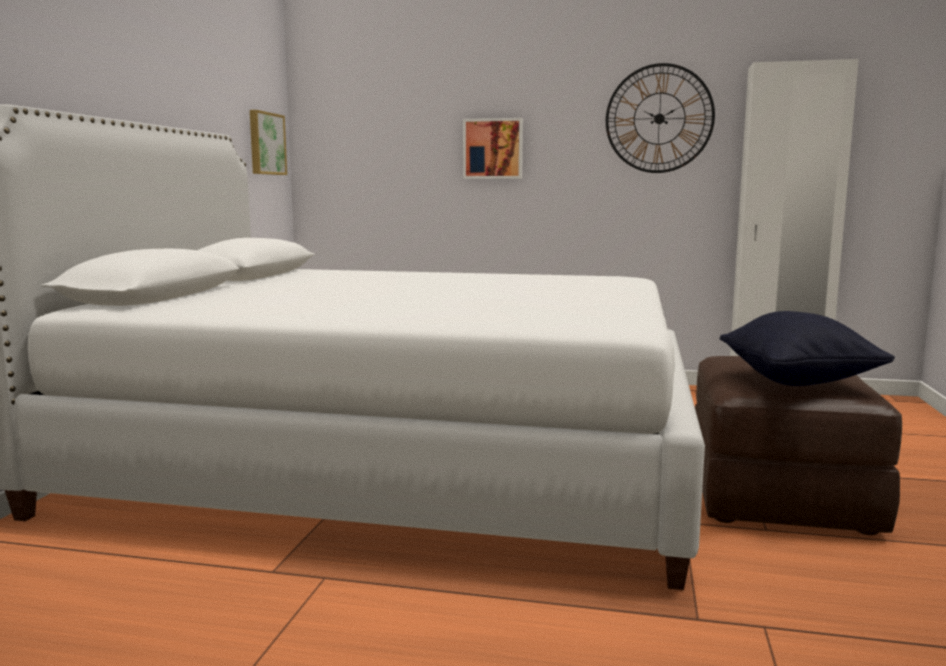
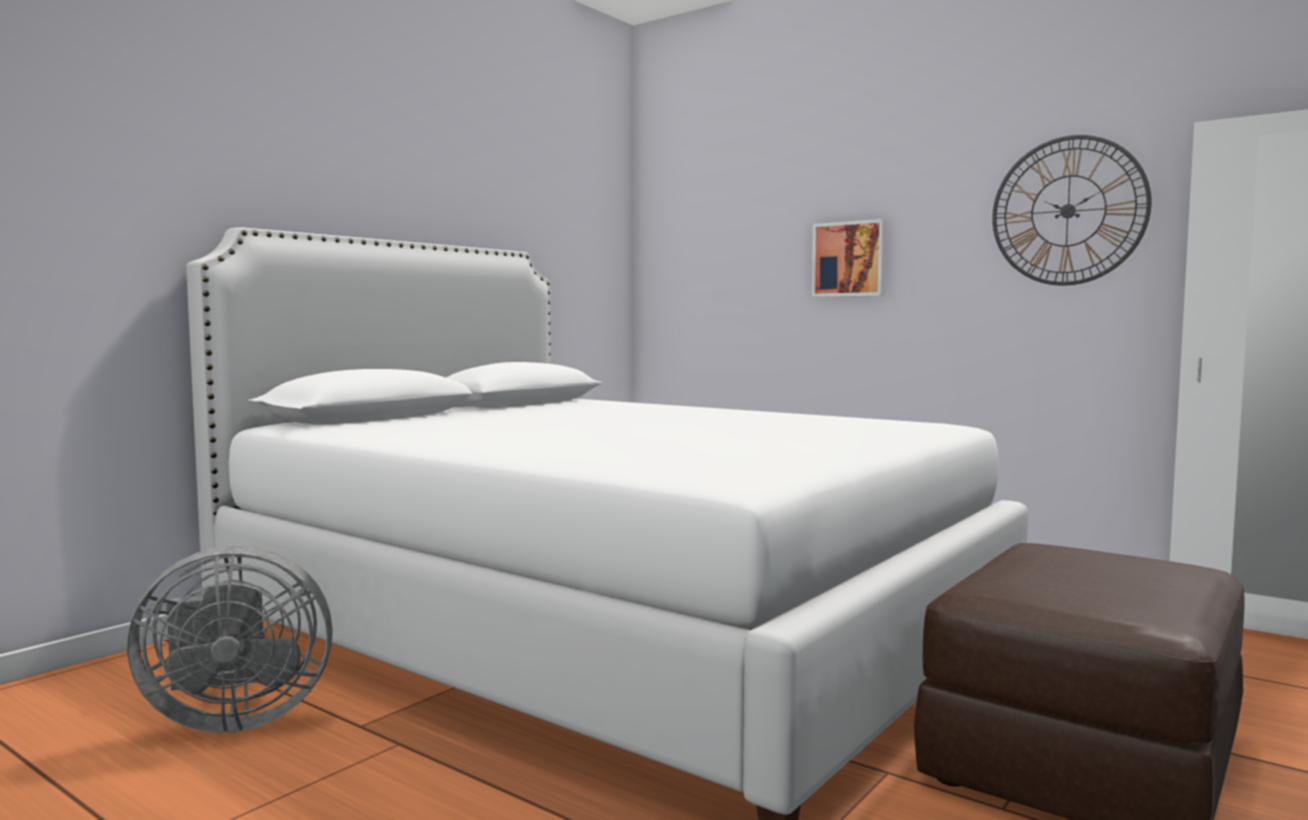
camera: 25 degrees right, 5 degrees down
picture [250,110,287,175] -> none
black pillow [719,311,895,386] -> none
none -> grey fan [127,545,333,733]

